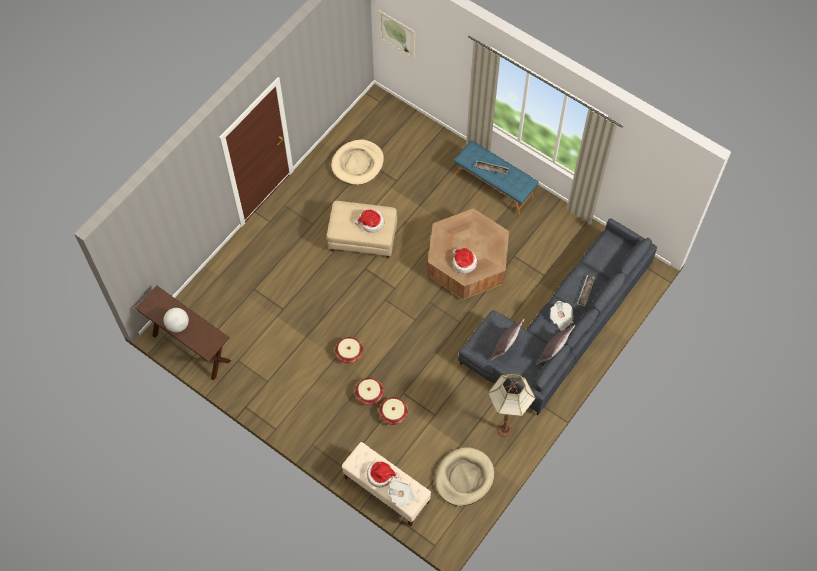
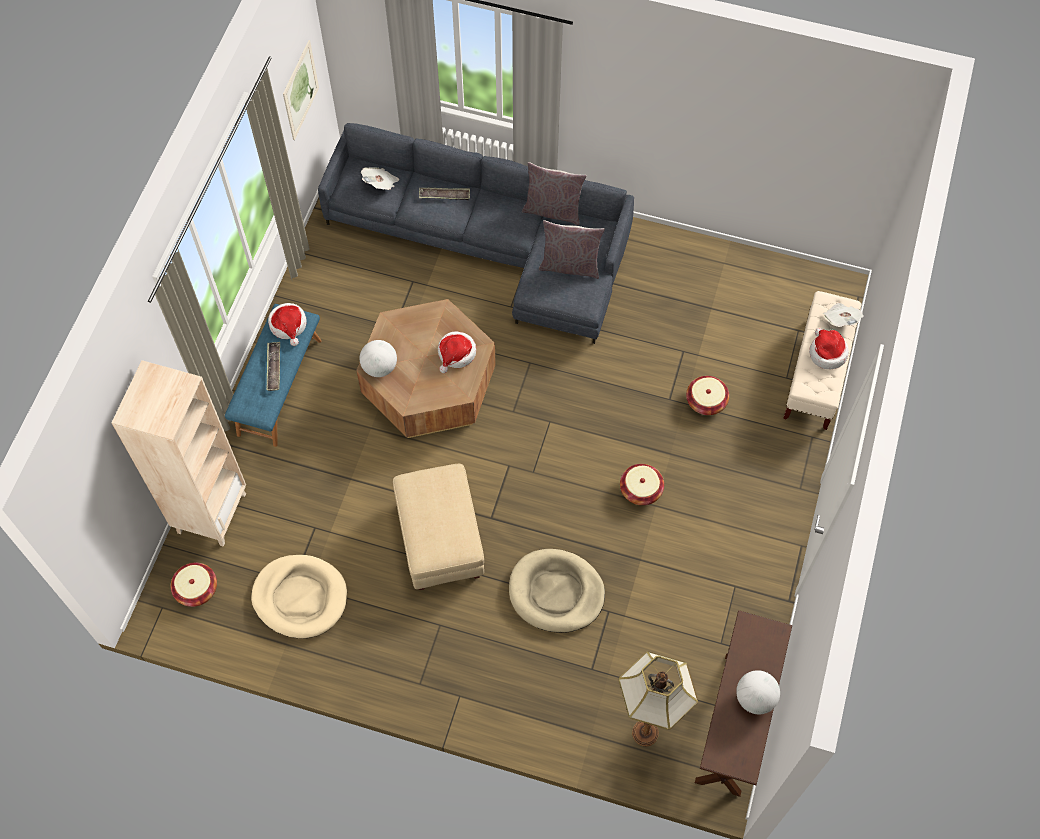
camera: 110 degrees left, 0 degrees up
hat [354,210,384,233] -> hat moved to [268,303,306,346]
basket [355,378,384,405] -> basket moved to [171,562,217,607]
picture [379,10,415,60] -> picture moved to [283,40,319,140]
beige dog bed [435,447,494,506] -> beige dog bed moved to [509,549,605,633]
floor lamp [488,374,536,437] -> floor lamp moved to [619,651,698,746]
newspaper [550,301,573,331] -> newspaper moved to [361,167,399,190]
none -> beige bookcase [111,360,246,547]
none -> globe [360,340,397,377]

